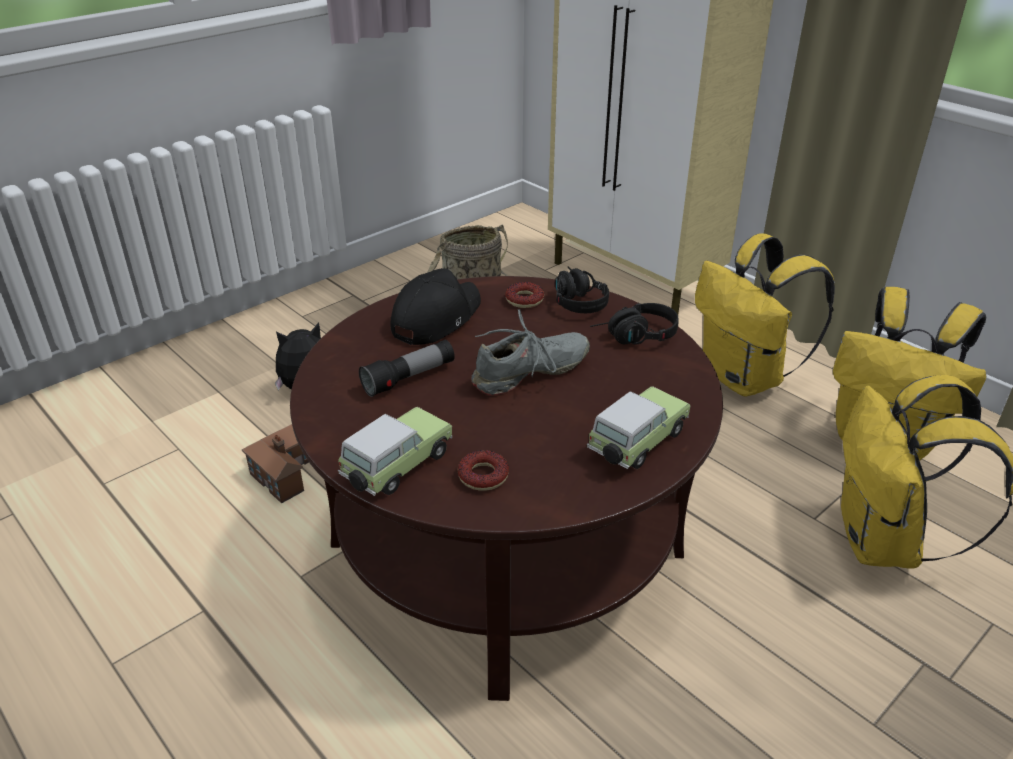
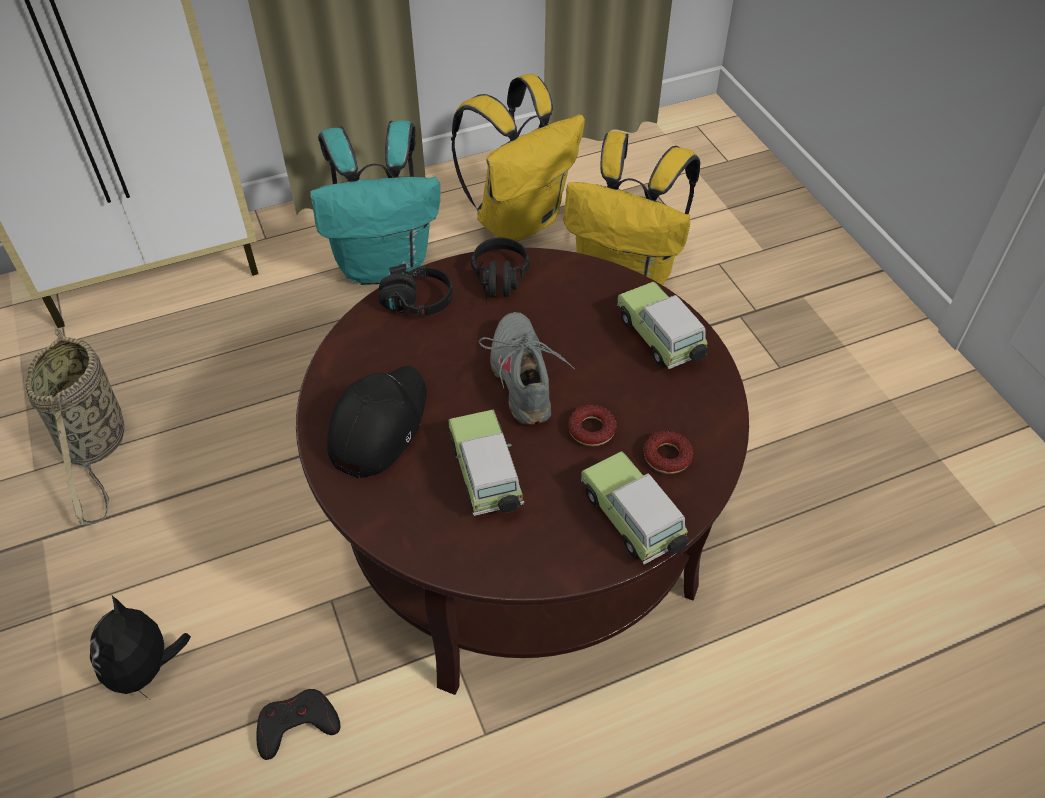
camera: 70 degrees left, 15 degrees up
toy house [242,424,309,504] -> black game controller [256,689,340,760]
flashlight [359,340,455,397] -> toy car [448,410,524,516]
black cap [391,268,481,345] -> black cap turned 60 degrees clockwise [327,366,427,479]
donut [505,282,544,308] -> donut moved to [568,404,616,446]
yellow backpack [695,233,835,396] -> turquoise backpack [310,120,440,284]

